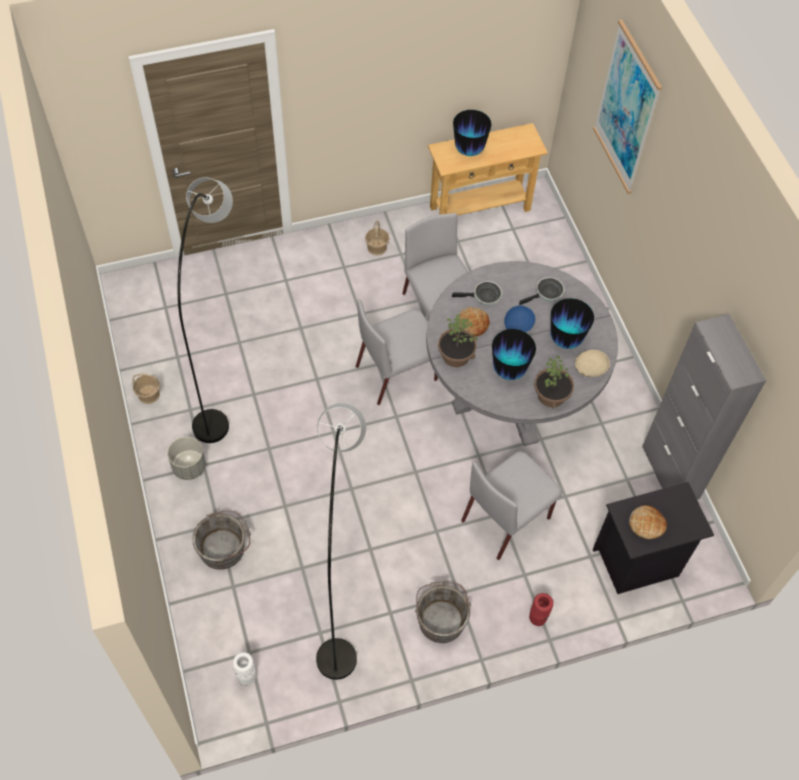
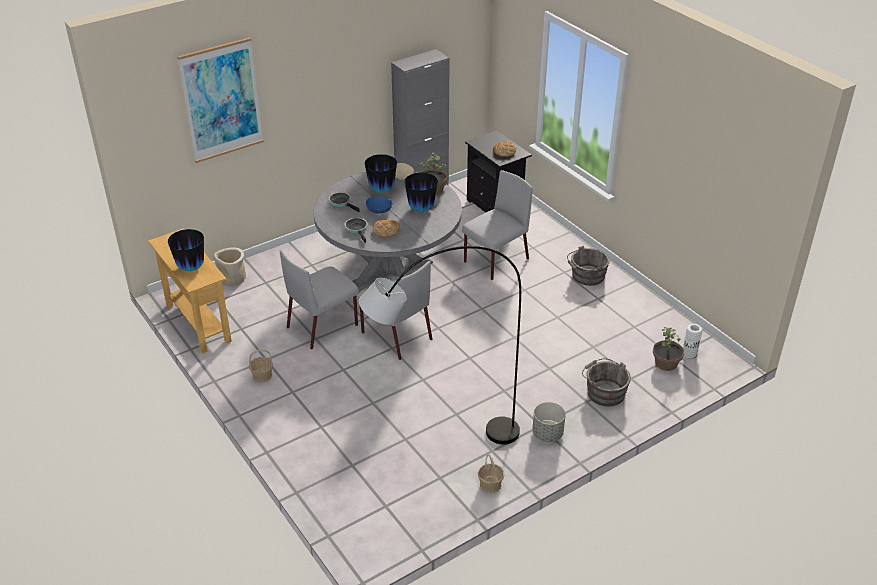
camera: 105 degrees left, 20 degrees down
grey floor lamp [316,403,366,680] -> none
potted plant [438,315,478,367] -> potted plant moved to [653,327,684,371]
grey chair [461,451,562,560] -> grey chair turned 75 degrees counterclockwise [462,170,533,280]
red vase [529,593,553,626] -> none
none -> beige planter [213,247,246,286]

